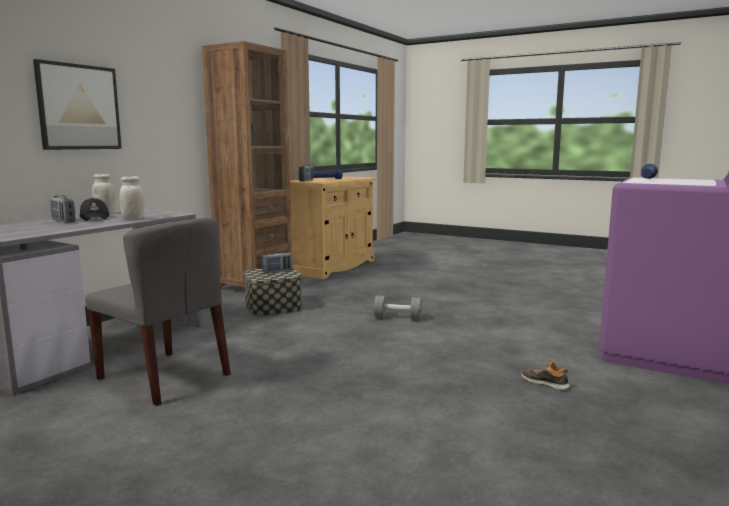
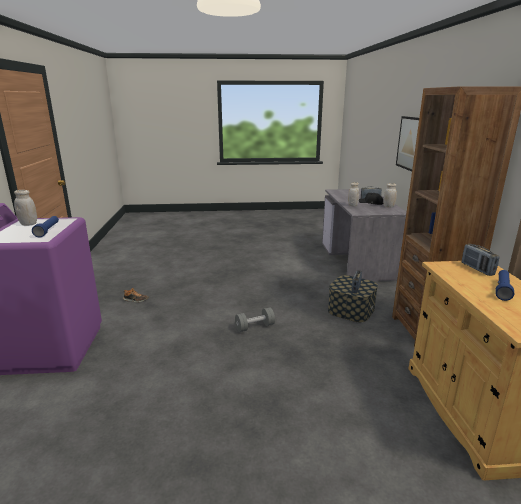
camera: 145 degrees right, 10 degrees up
grey chair [85,218,231,406] -> none
none -> white jar [14,190,37,226]

